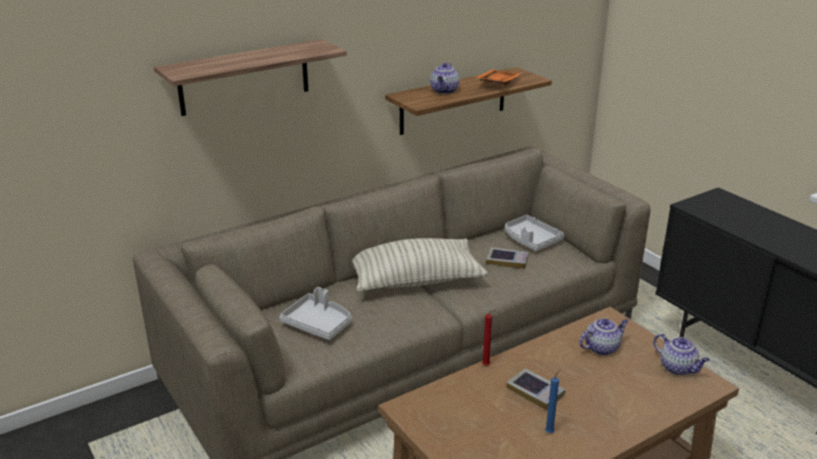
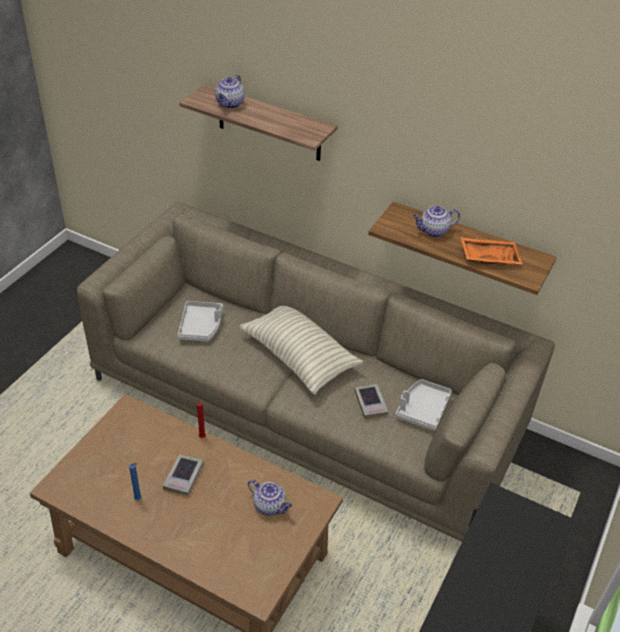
camera: 60 degrees right, 15 degrees up
teapot [654,334,710,375] -> teapot moved to [215,75,245,109]

